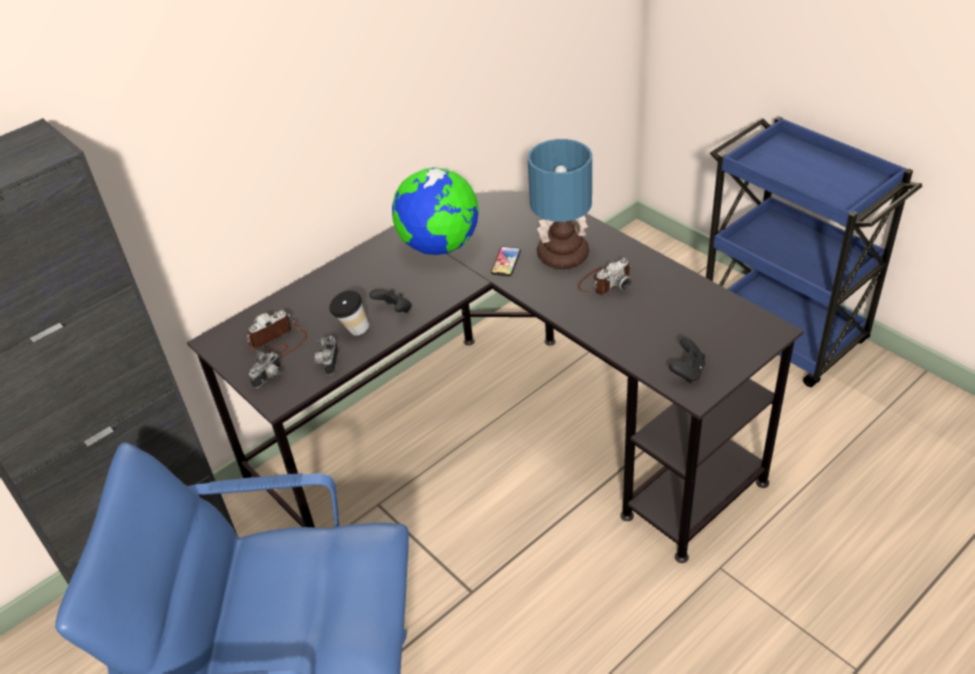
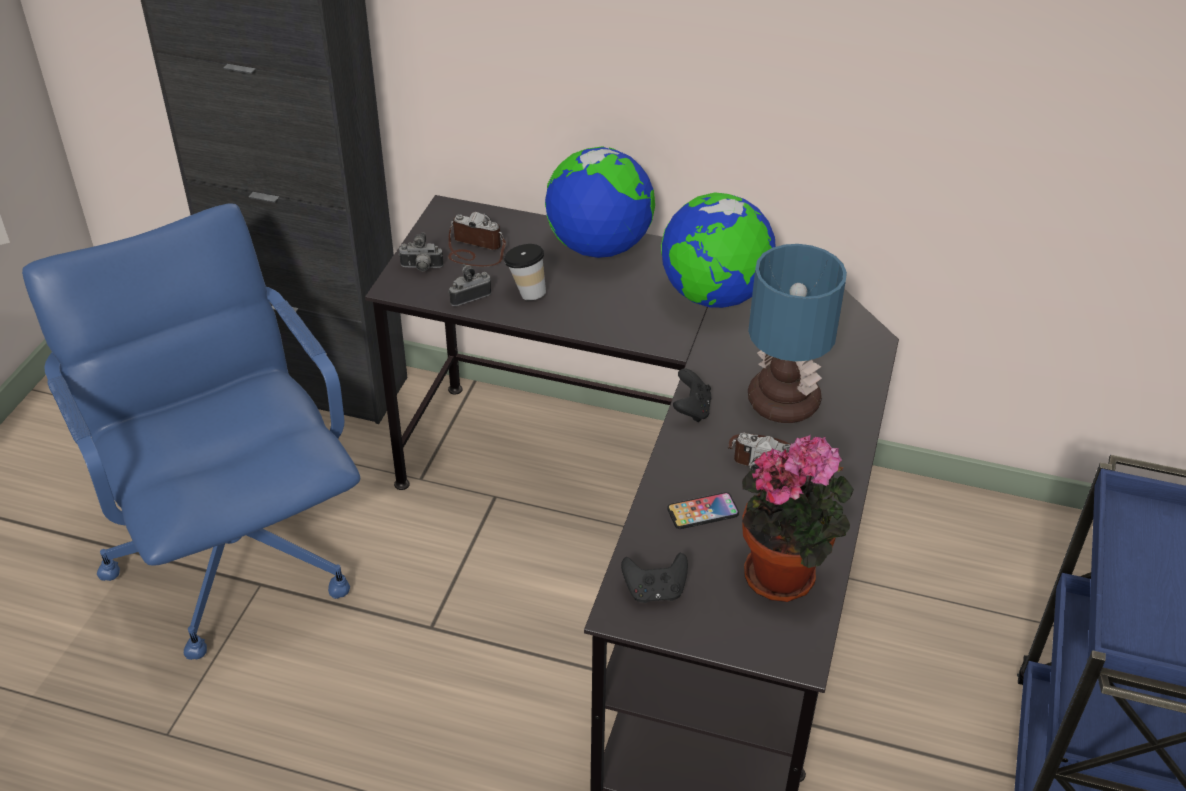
camera: 55 degrees right, 0 degrees up
black game controller [370,289,412,313] -> black game controller moved to [673,368,711,422]
phone [491,246,521,276] -> phone moved to [667,492,739,529]
none -> globe [545,146,655,258]
none -> potted plant [742,435,854,602]

